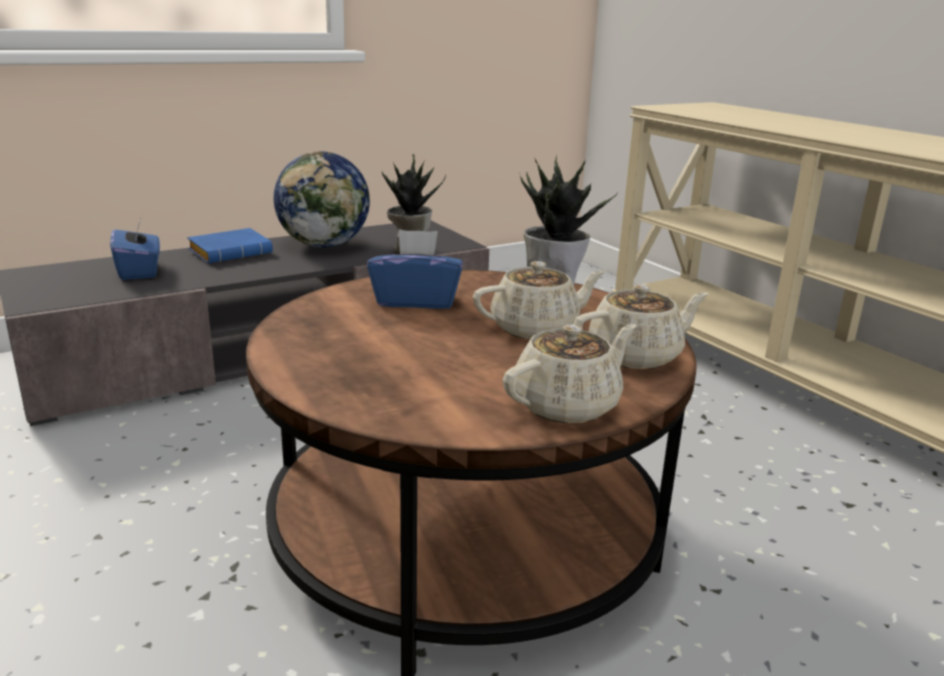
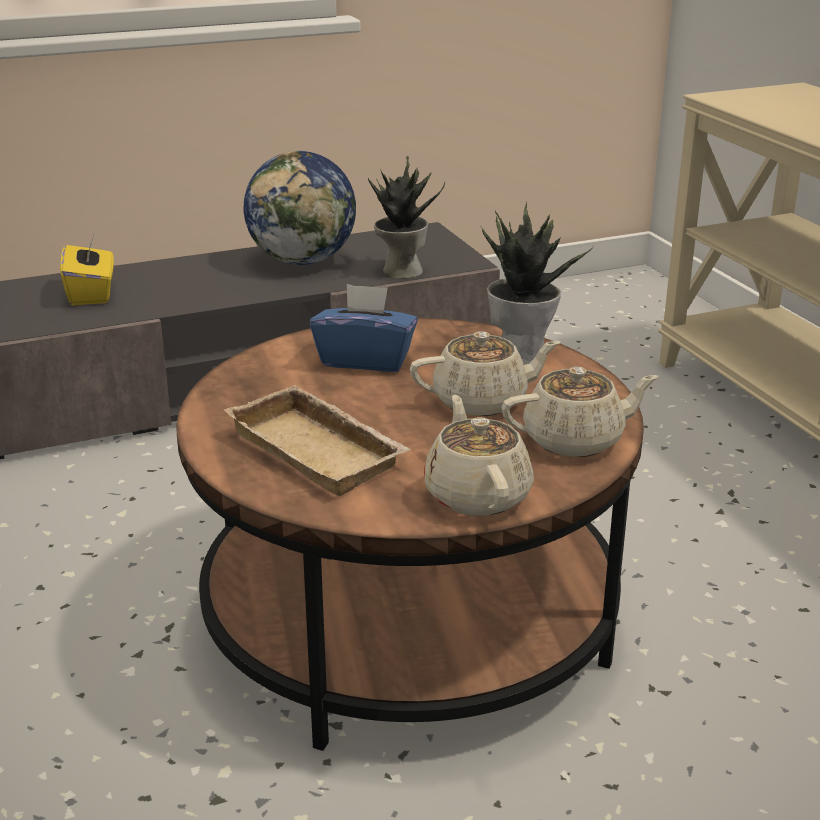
camera: 10 degrees right, 5 degrees up
blue tissue box [110,217,160,280] -> yellow tissue box [60,235,114,305]
blue book [187,228,273,263] -> none
beige teapot [503,324,637,423] -> beige teapot turned 75 degrees counterclockwise [424,395,534,516]
none -> beige tray [224,385,411,496]

